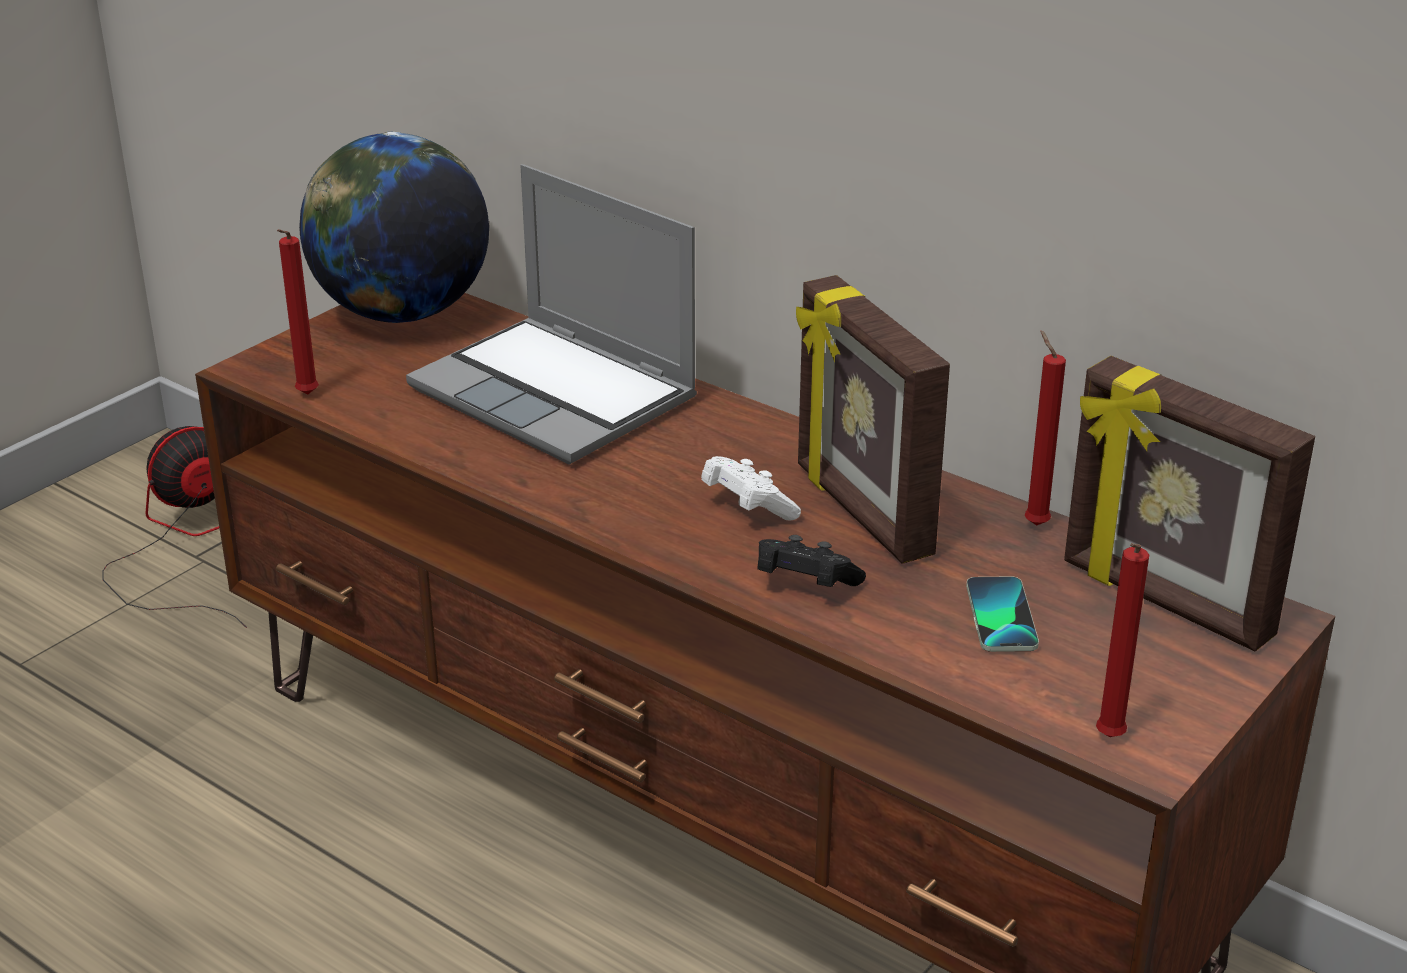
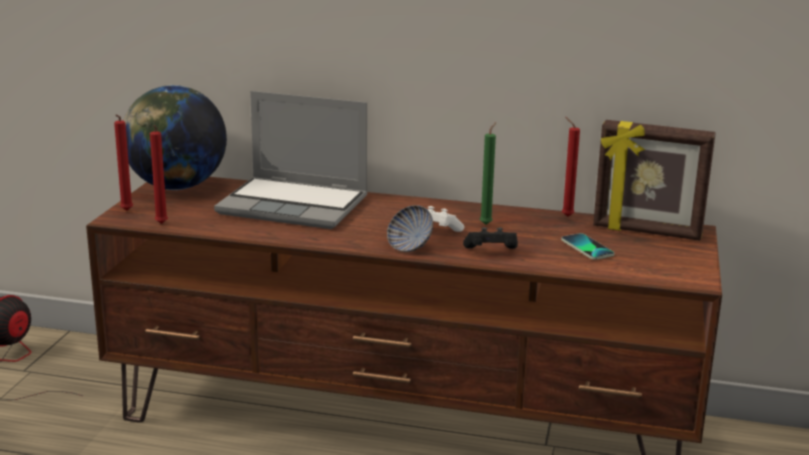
camera: 25 degrees left, 10 degrees down
picture frame [796,275,950,564] -> green candle [480,122,497,225]
red candle [1096,543,1149,737] -> red candle moved to [114,114,133,210]
none -> bowl [387,205,433,252]

